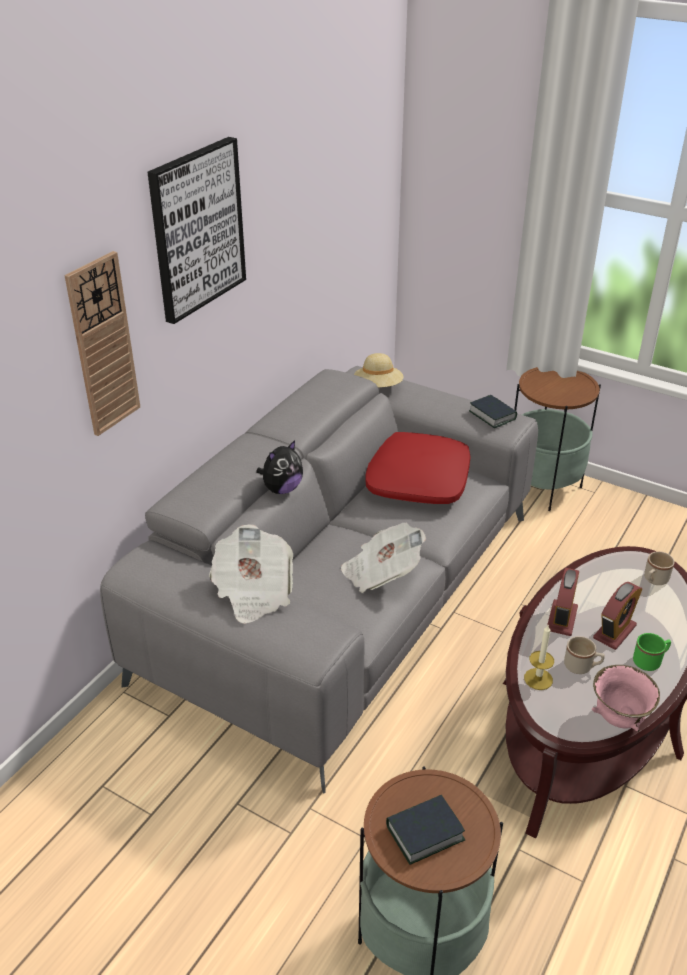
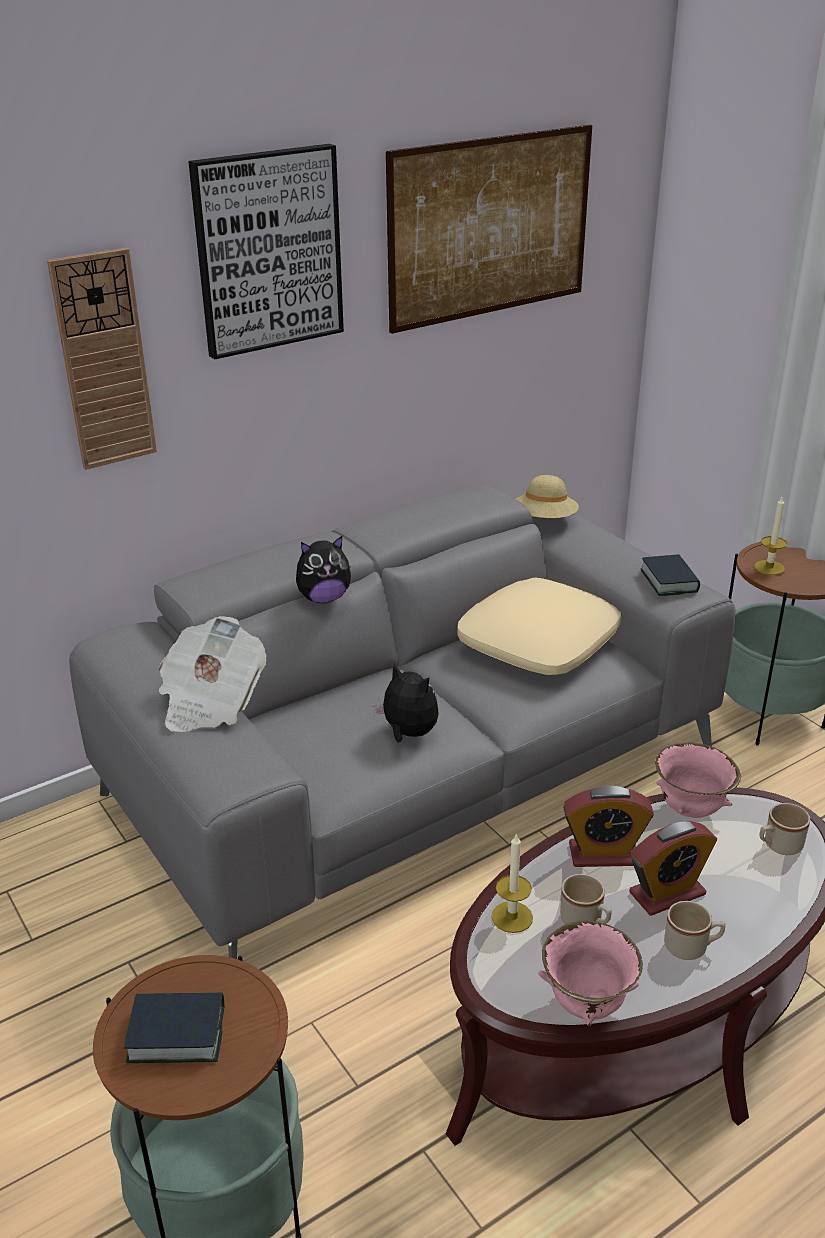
camera: 25 degrees right, 5 degrees down
newspaper [341,523,426,593] -> plush toy [373,663,439,743]
red pillow [365,432,471,504] -> beige pillow [458,578,621,675]
alarm clock [547,568,579,636] -> alarm clock turned 135 degrees counterclockwise [564,785,654,867]
green mug [633,633,671,671] -> beige mug [664,901,725,960]
none -> picture [386,125,592,334]
none -> pink bowl [655,742,741,818]
none -> candle [754,497,787,575]

